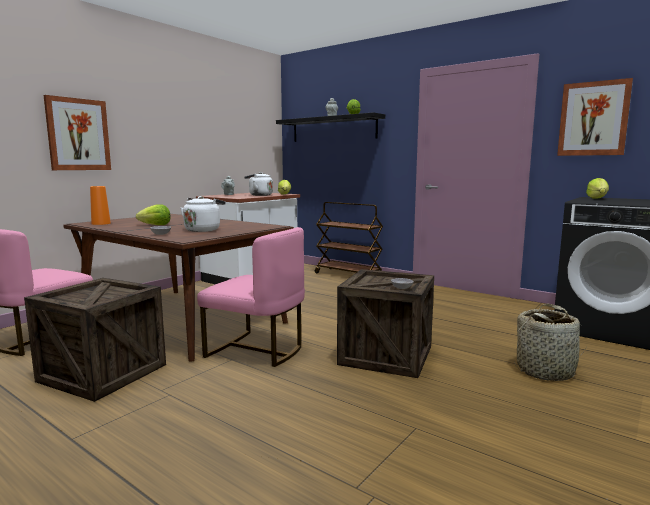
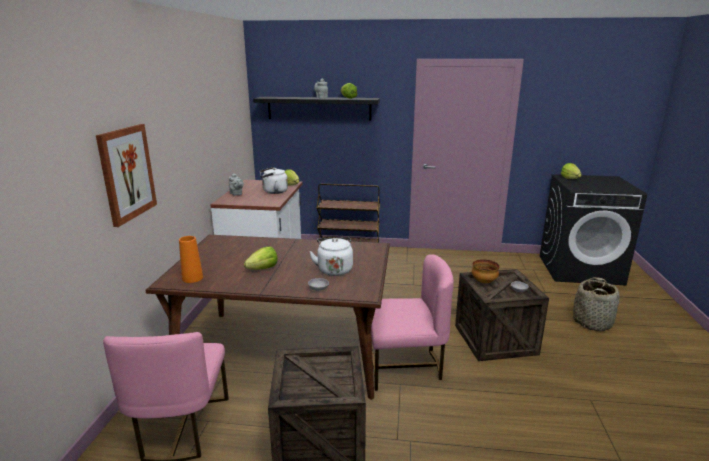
camera: 30 degrees left, 10 degrees up
picture [557,78,633,156] -> none
none -> bowl [472,260,499,283]

